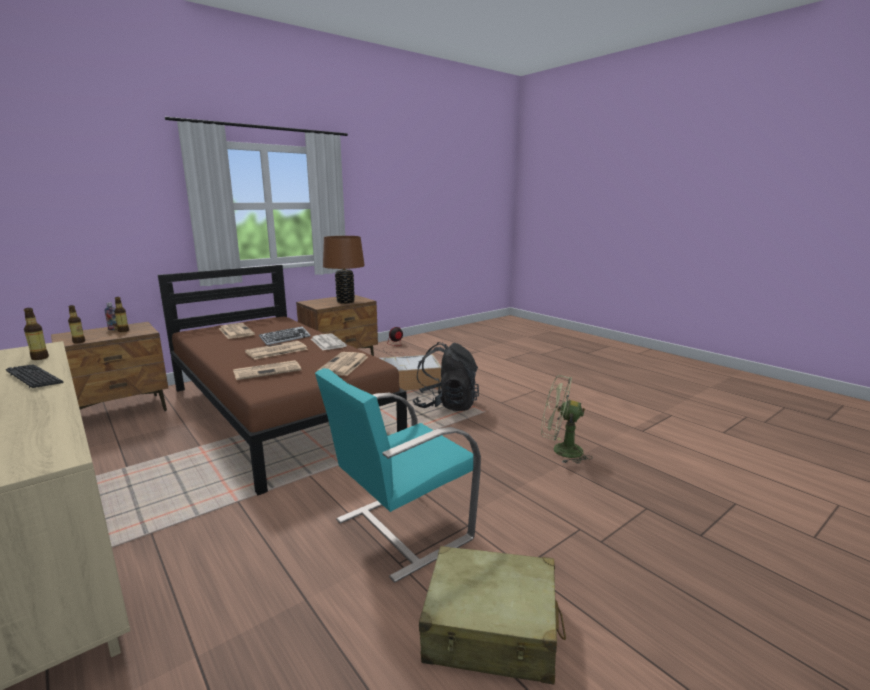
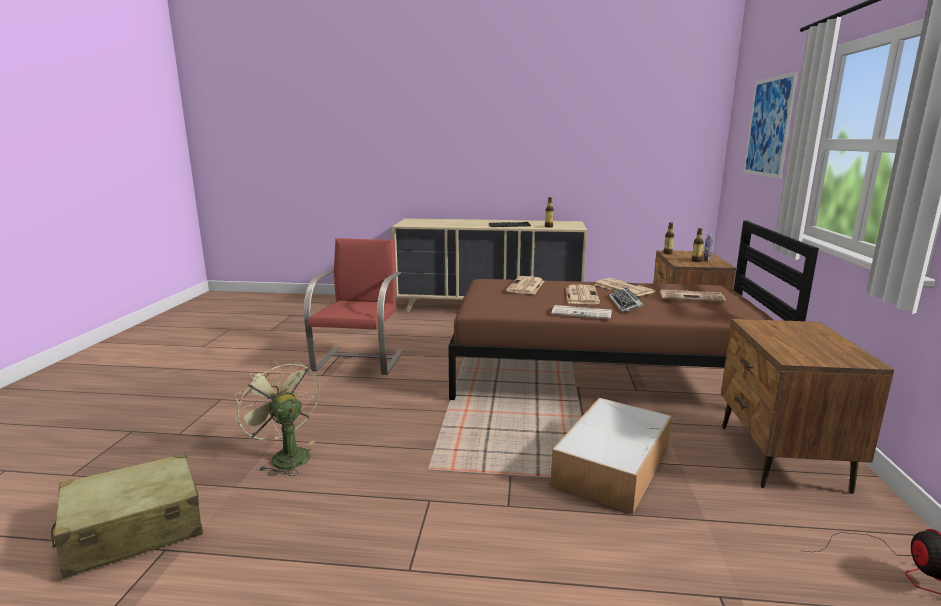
camera: 135 degrees right, 0 degrees up
turquoise chair [315,368,481,583] -> red chair [304,238,404,375]
newspaper [317,352,368,376] -> newspaper moved to [594,278,655,296]
brown table lamp [323,236,365,304] -> none
black backpack [412,342,479,411] -> none
beige suitcase [419,546,566,684] -> beige suitcase moved to [51,453,203,579]
green fan [541,375,593,464] -> green fan turned 105 degrees counterclockwise [233,359,320,476]
none -> picture [743,71,798,179]

